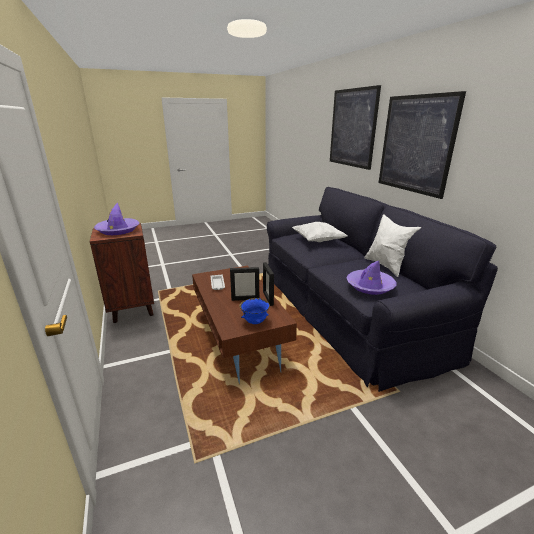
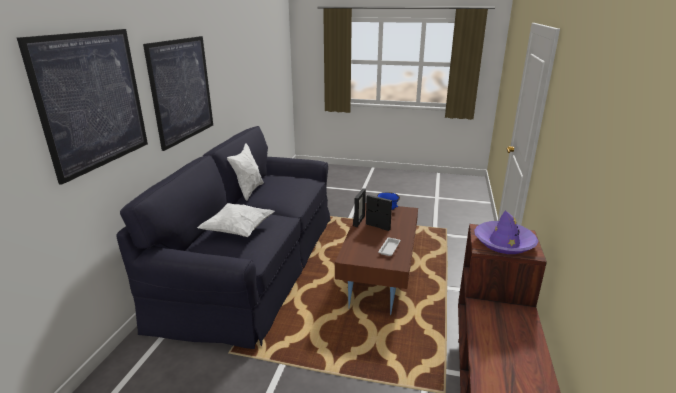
camera: 145 degrees left, 0 degrees up
purple hat [346,261,396,295] -> none

